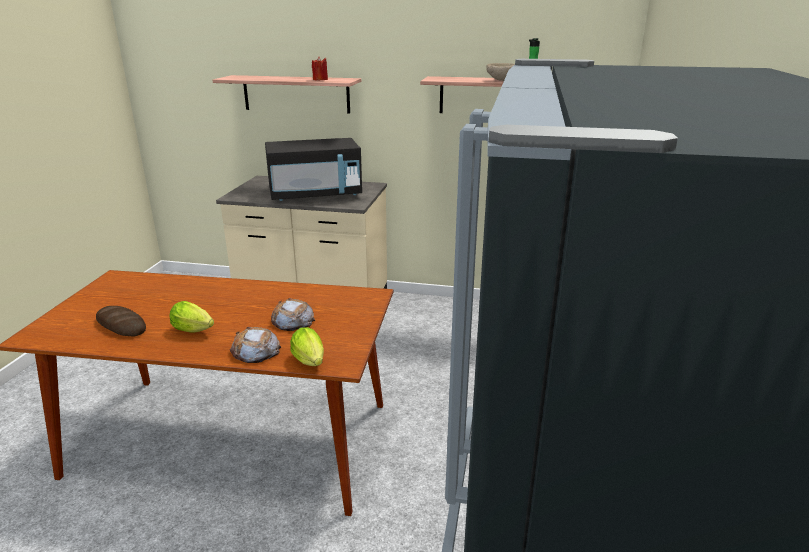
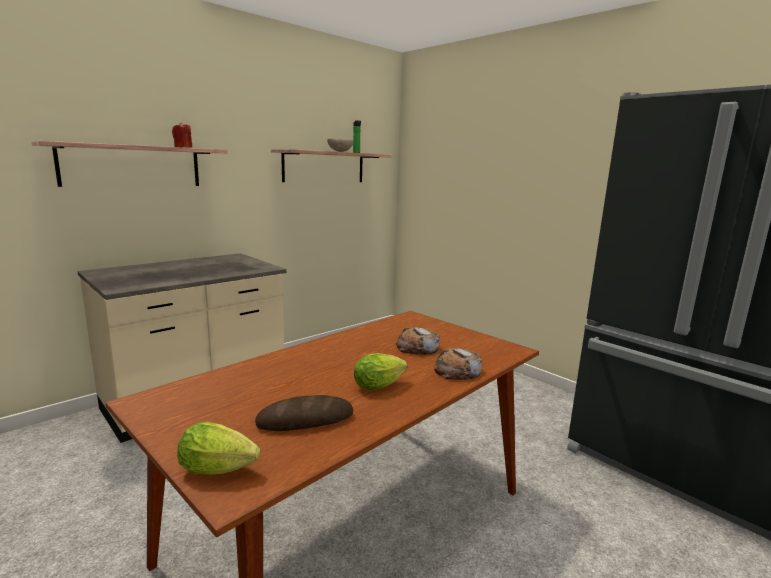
camera: 55 degrees left, 10 degrees down
black microwave [265,138,362,201] -> none
lettuce [290,327,324,366] -> lettuce moved to [177,422,260,475]

